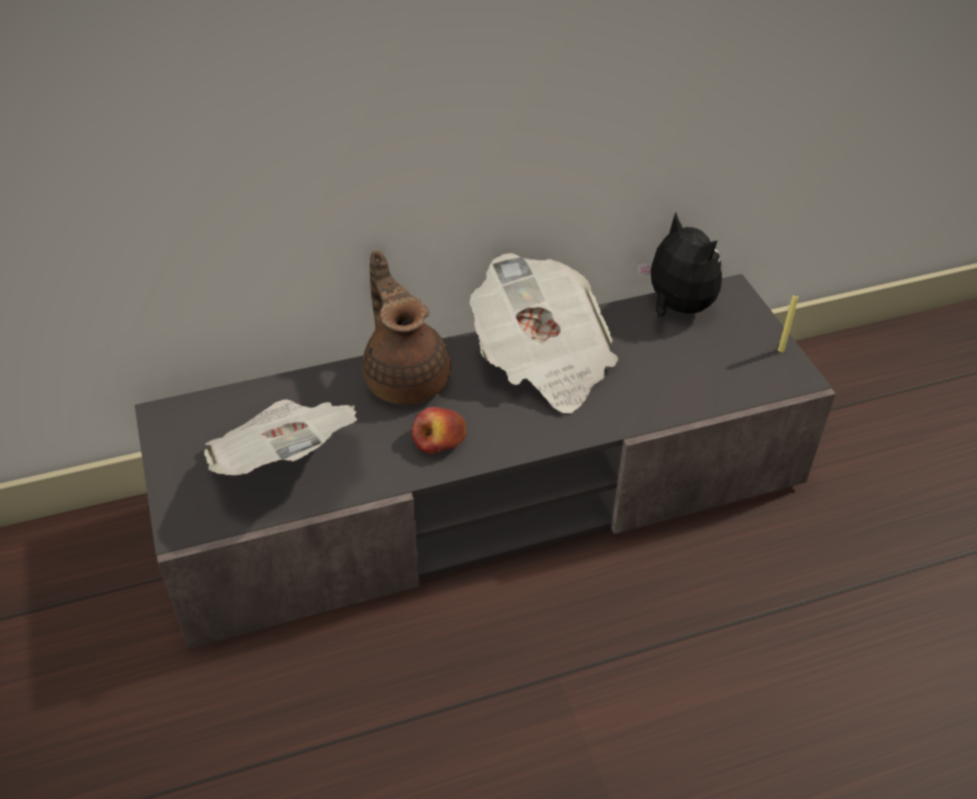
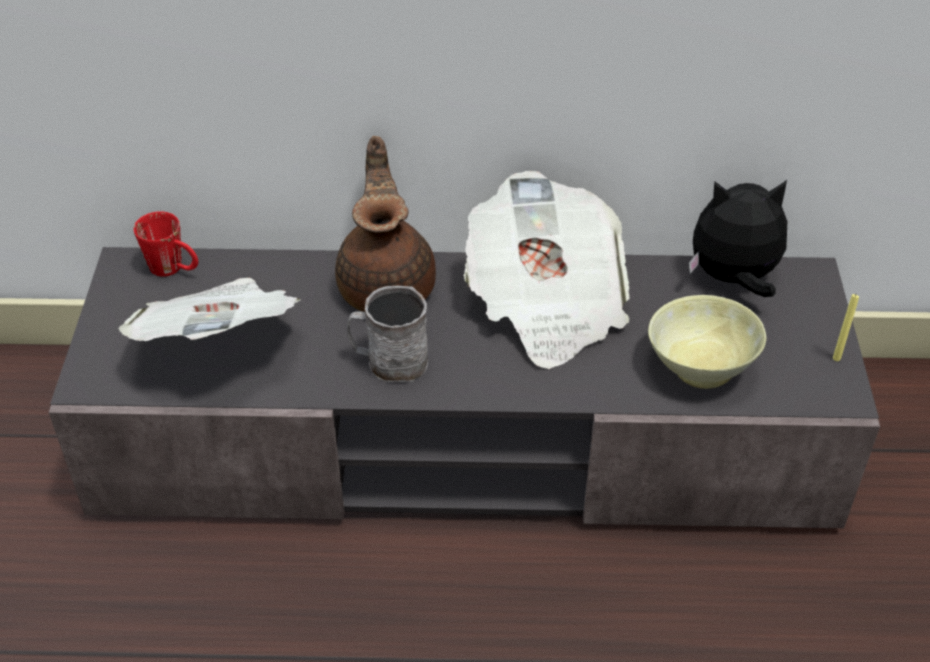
camera: 20 degrees right, 0 degrees up
apple [411,407,467,454] -> grey mug [347,286,428,382]
plush toy [638,212,722,317] -> plush toy turned 75 degrees counterclockwise [689,180,787,297]
none -> red mug [134,211,198,277]
none -> beige bowl [648,295,766,389]

